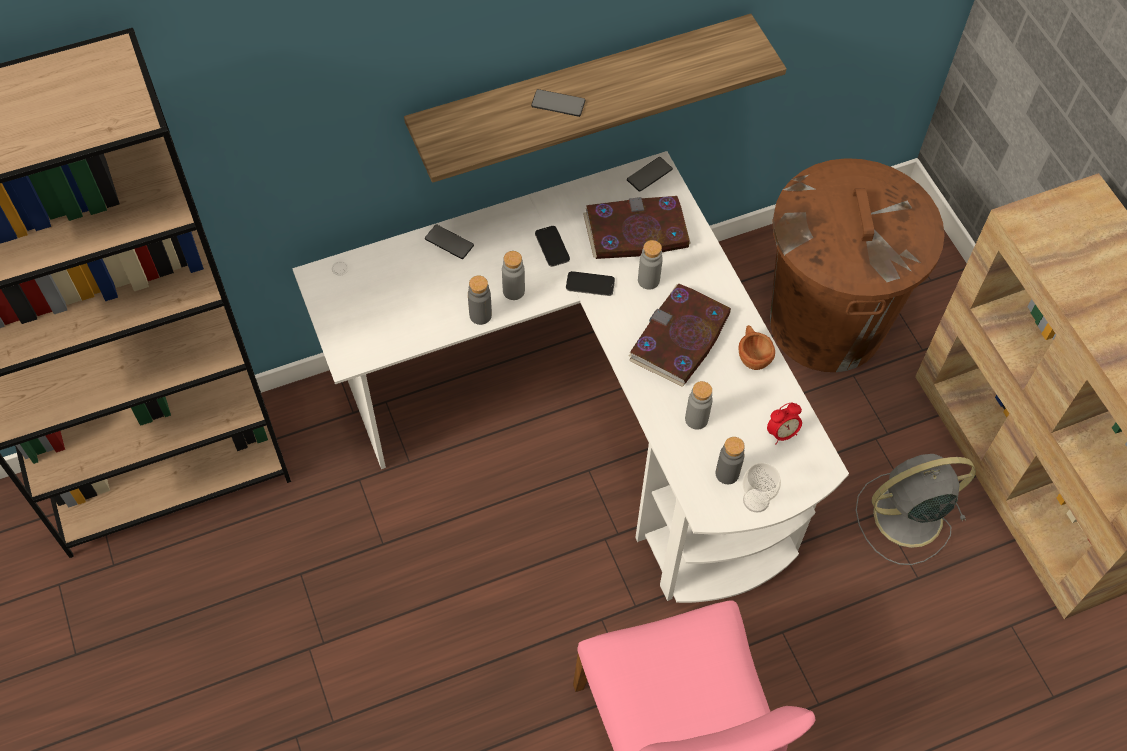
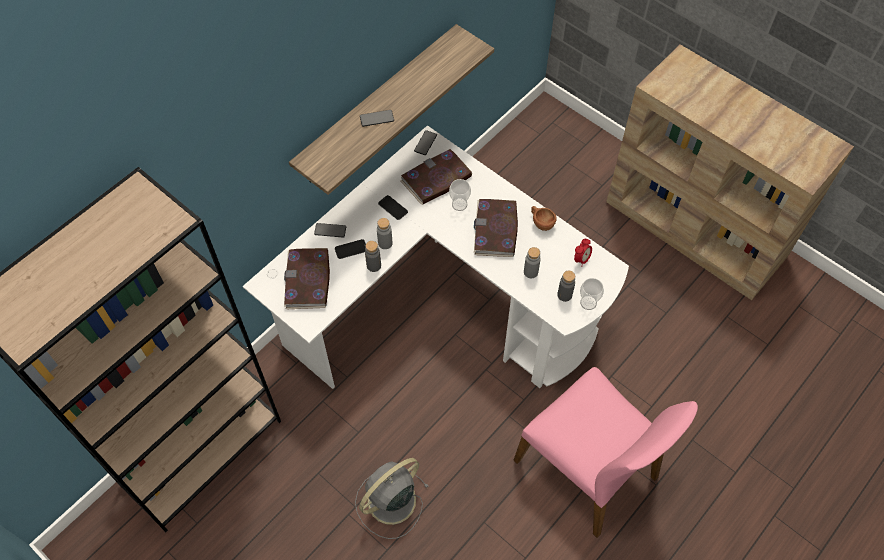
camera: 25 degrees left, 0 degrees up
phone [566,271,615,296] -> phone moved to [335,239,366,259]
grey bottle [638,240,663,290] -> cup [449,179,471,211]
brown trash can [770,158,945,372] -> none
grey fan [856,454,976,565] -> grey fan moved to [355,458,429,539]
none -> book [284,248,330,309]

